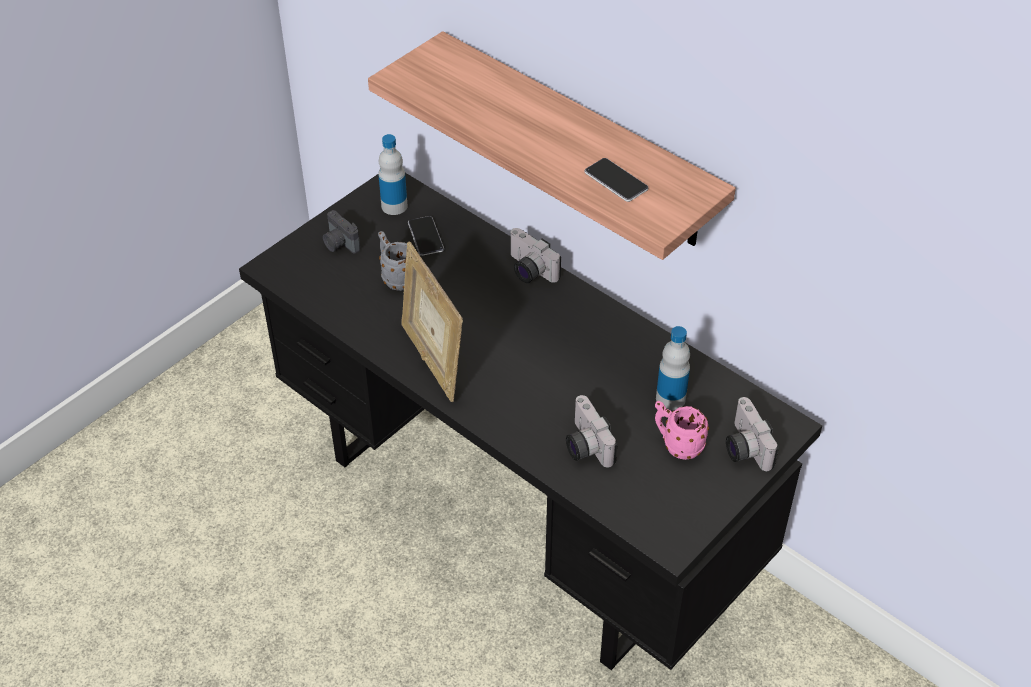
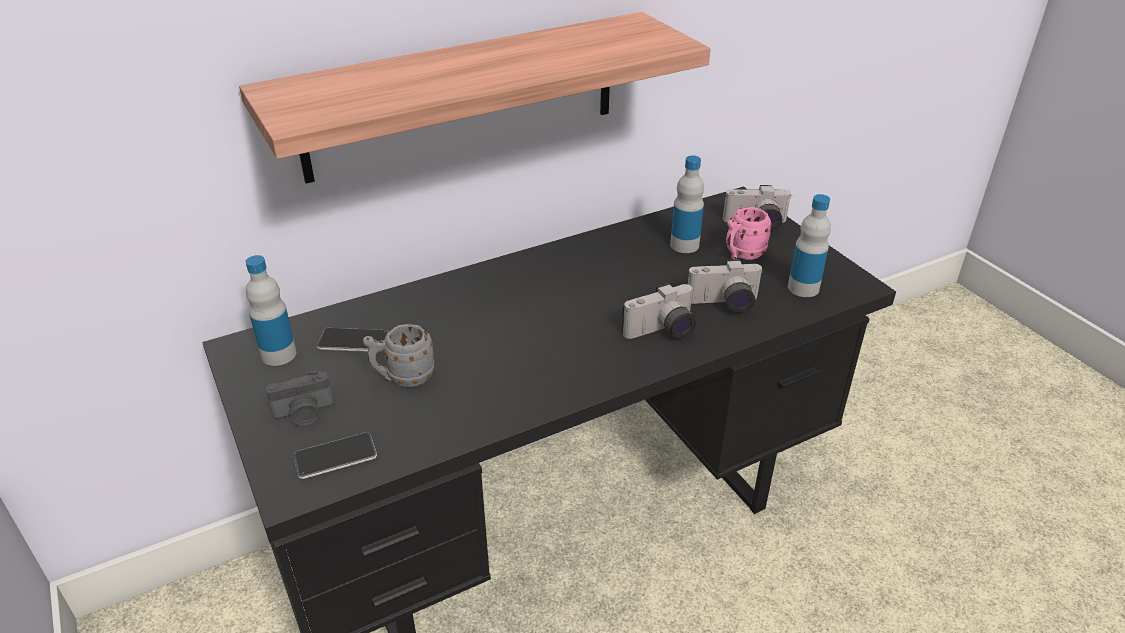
camera: 70 degrees left, 10 degrees down
picture frame [401,241,463,402] -> none
camera [509,228,561,283] -> camera moved to [622,283,697,339]
phone [585,158,648,202] -> phone moved to [293,432,377,479]
none -> bottle [788,194,831,297]

